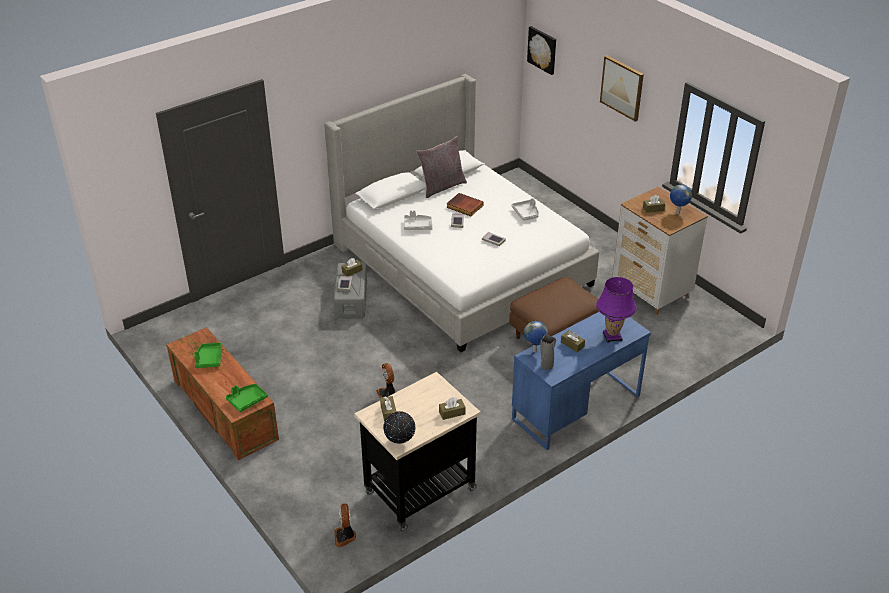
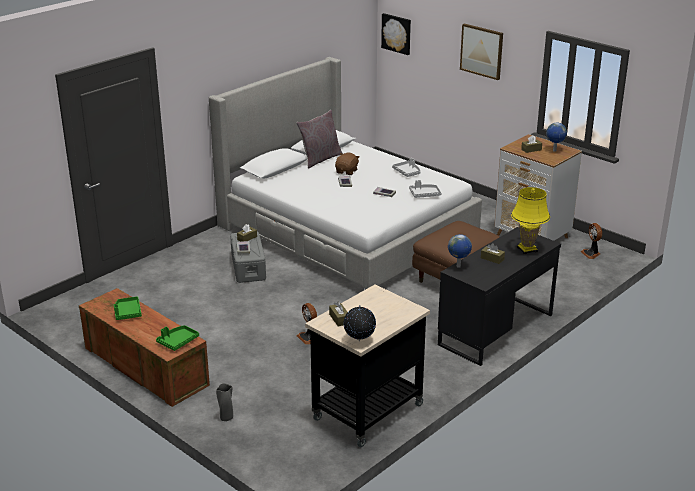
camera: 10 degrees left, 10 degrees down
fan [334,504,356,547] -> fan moved to [581,223,602,259]
grey tray [404,210,432,230] -> grey tray moved to [409,180,441,198]
brown tissue box [439,397,466,420] -> none
book [446,193,484,216] -> brown plush toy [335,153,359,175]
blue desk [512,312,651,450] -> black desk [438,227,561,366]
grey vase [540,335,557,370] -> grey vase moved to [216,383,233,421]
purple table lamp [596,277,637,343] -> yellow table lamp [511,187,550,255]

